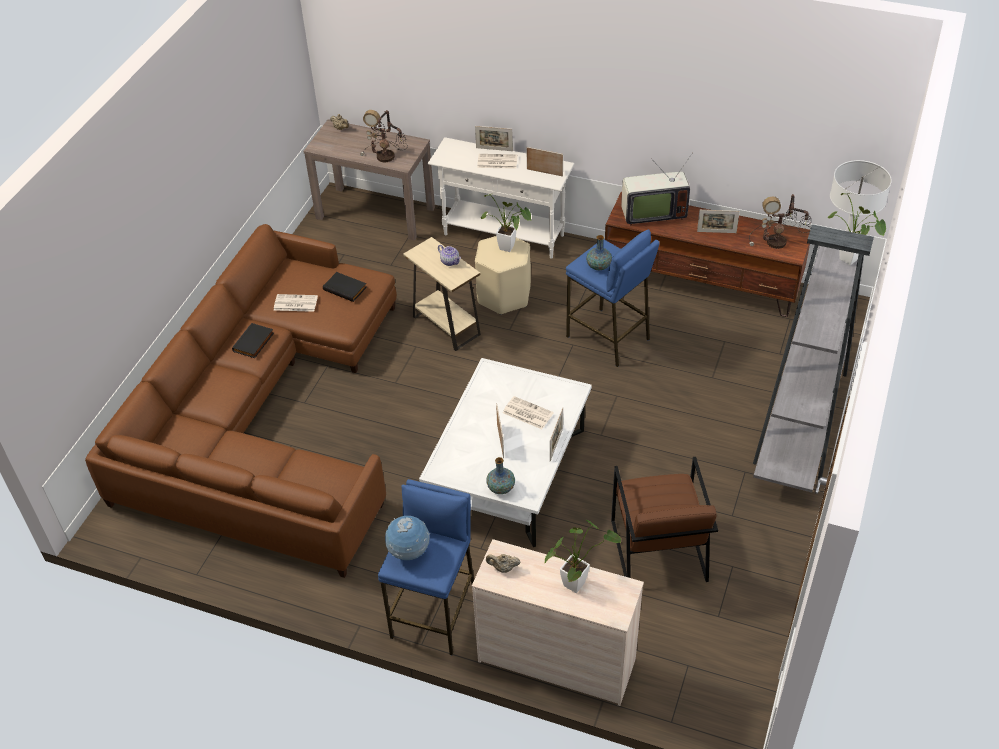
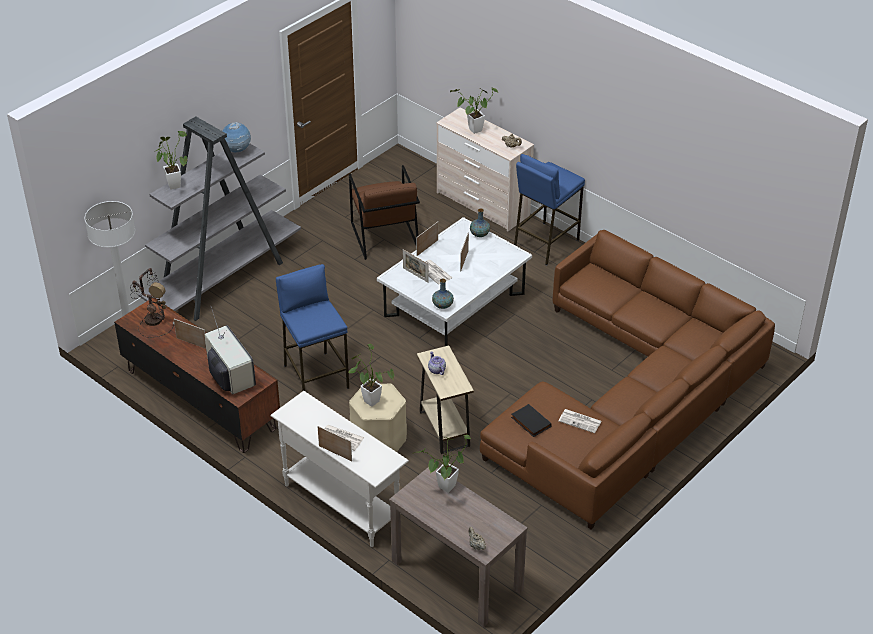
camera: 160 degrees left, 5 degrees down
black book [232,323,274,358] -> none
table lamp [360,110,408,163] -> potted plant [413,435,471,493]
globe [385,516,430,560] -> globe moved to [223,122,251,153]
picture frame [526,147,563,177] -> picture frame moved to [403,249,429,283]
vase [586,235,612,270] -> vase moved to [432,279,454,309]
brown armchair [611,457,718,582] -> brown armchair turned 150 degrees clockwise [349,165,420,260]
television [621,154,692,226] -> television turned 45 degrees clockwise [204,305,256,395]

